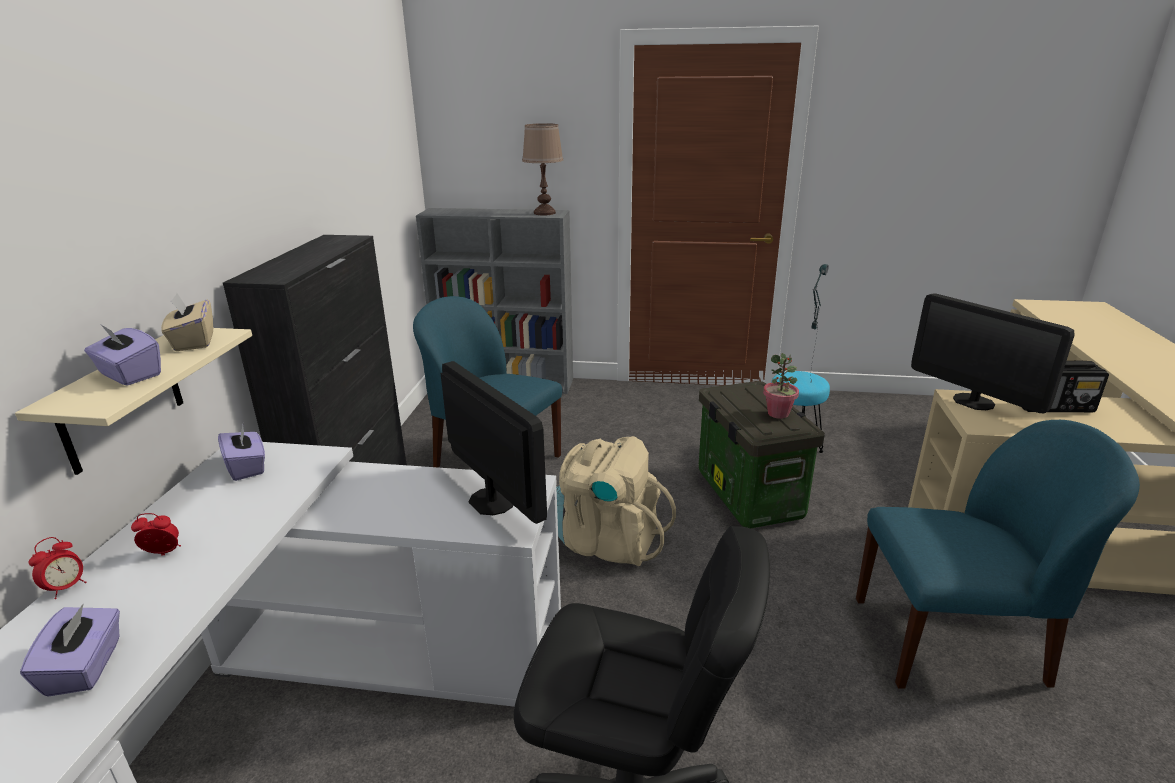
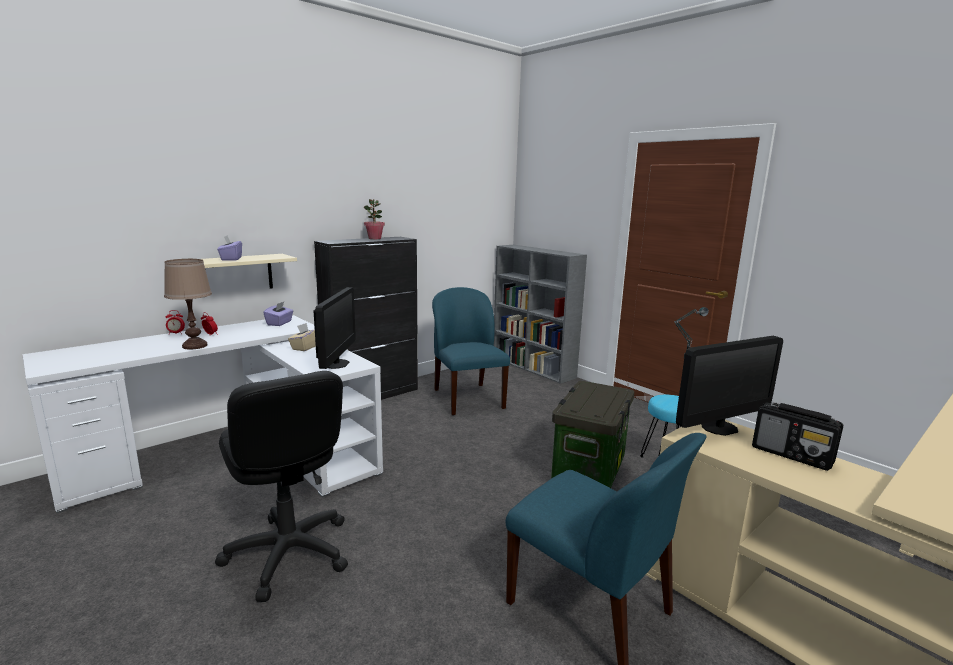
camera: 40 degrees right, 10 degrees down
purple tissue box [20,603,120,697] -> none
beige tissue box [161,293,213,351] -> beige tissue box moved to [288,323,316,351]
brown table lamp [522,123,563,216] -> brown table lamp moved to [164,259,212,350]
beige backpack [556,436,676,566] -> none
potted plant [763,353,799,419] -> potted plant moved to [364,199,385,239]
monitor [911,293,1075,414] -> monitor turned 120 degrees counterclockwise [676,336,783,436]

